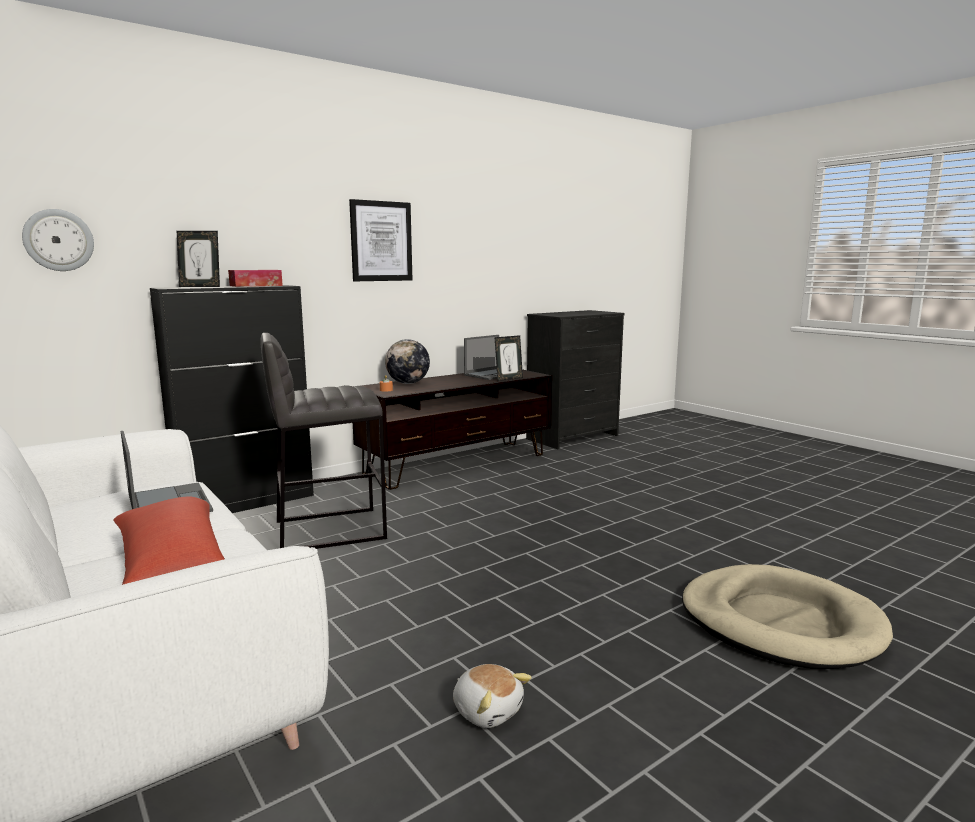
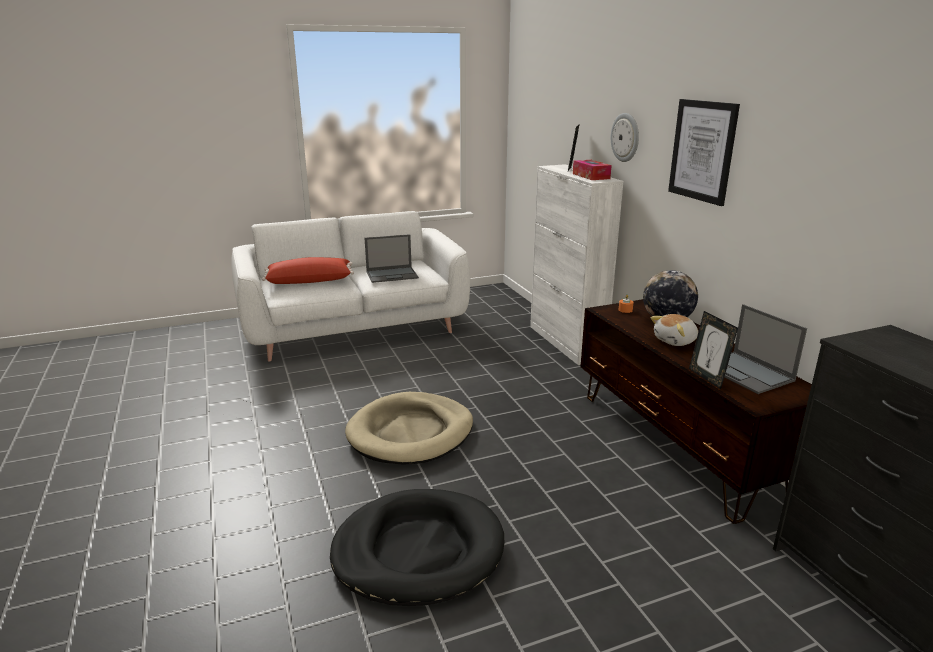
camera: 105 degrees right, 10 degrees up
wall clock [22,209,94,271] -> wall clock moved to [611,113,639,162]
black cabinet [150,285,314,513] -> white cabinet [530,164,624,365]
grey stool [260,333,387,549] -> none
plush toy [453,664,532,728] -> plush toy moved to [651,314,698,346]
beige dog bed [682,564,893,669] -> beige dog bed moved to [345,392,473,465]
none -> black dog bed [330,489,504,606]

